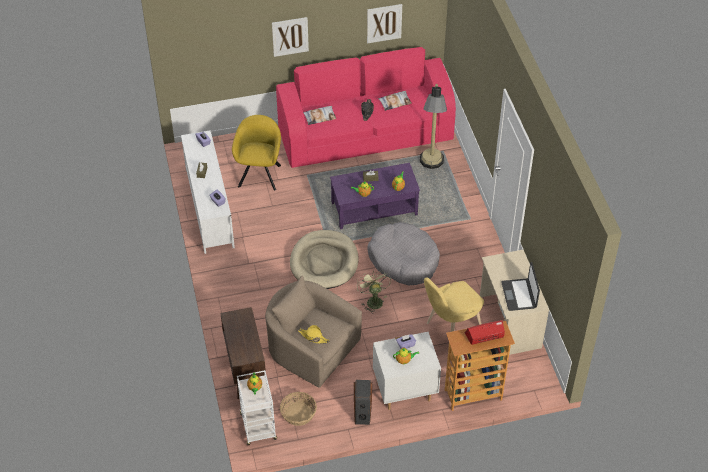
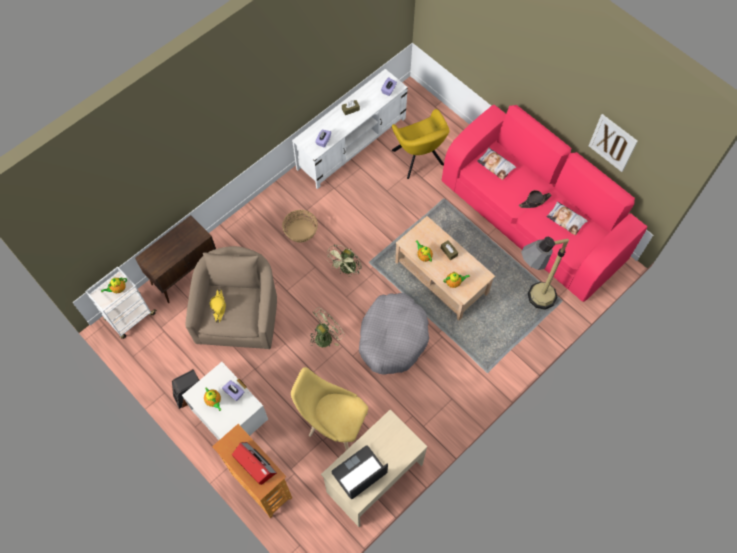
camera: 60 degrees right, 15 degrees up
yellow armchair [232,115,281,190] -> yellow armchair turned 90 degrees clockwise [392,109,450,179]
picture [272,17,309,57] -> none
basket [280,392,317,426] -> basket moved to [282,210,318,243]
beige dog bed [290,230,359,289] -> green fan [326,245,362,277]
purple coffee table [330,163,420,229] -> beige coffee table [395,216,495,320]

